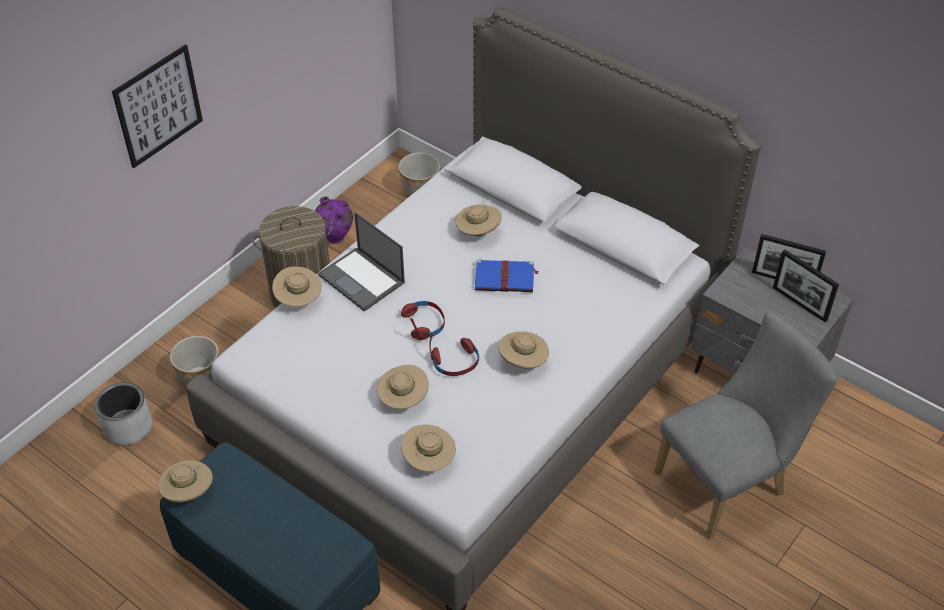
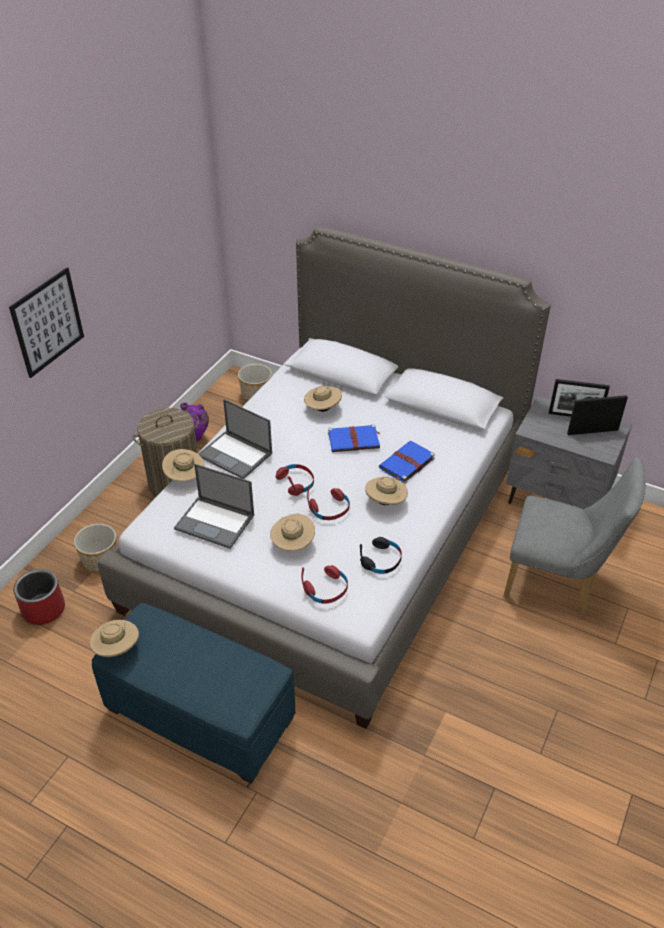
camera: 10 degrees left, 5 degrees down
grey planter [95,382,152,445] -> red planter [13,569,65,625]
beige hat [401,425,456,472] -> red headphones [301,565,348,603]
grey chair [654,312,838,539] -> grey chair turned 60 degrees clockwise [504,458,646,616]
picture frame [773,249,839,322] -> picture frame turned 135 degrees clockwise [567,395,628,435]
none -> laptop [174,464,254,549]
none -> black headphones [360,537,402,574]
none -> blue book [379,441,435,483]

